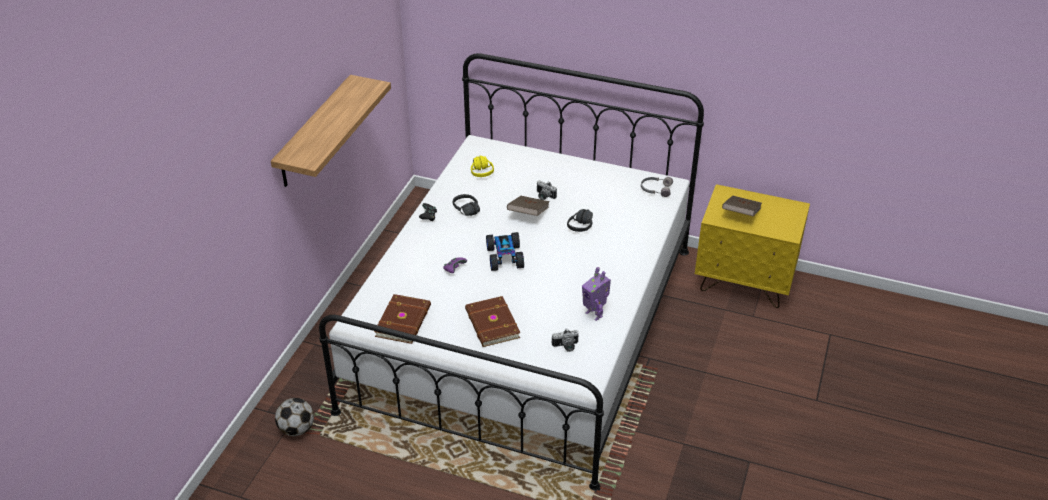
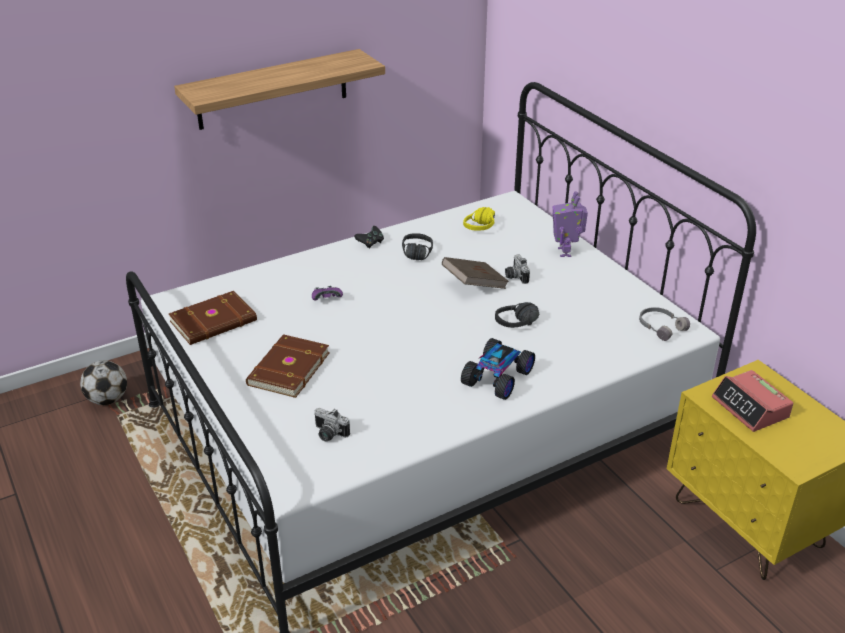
camera: 40 degrees right, 5 degrees down
toy car [486,232,524,271] -> toy car moved to [461,338,535,400]
toy robot [582,267,611,321] -> toy robot moved to [553,191,588,257]
brown book [722,195,762,216] -> alarm clock [712,370,793,432]

